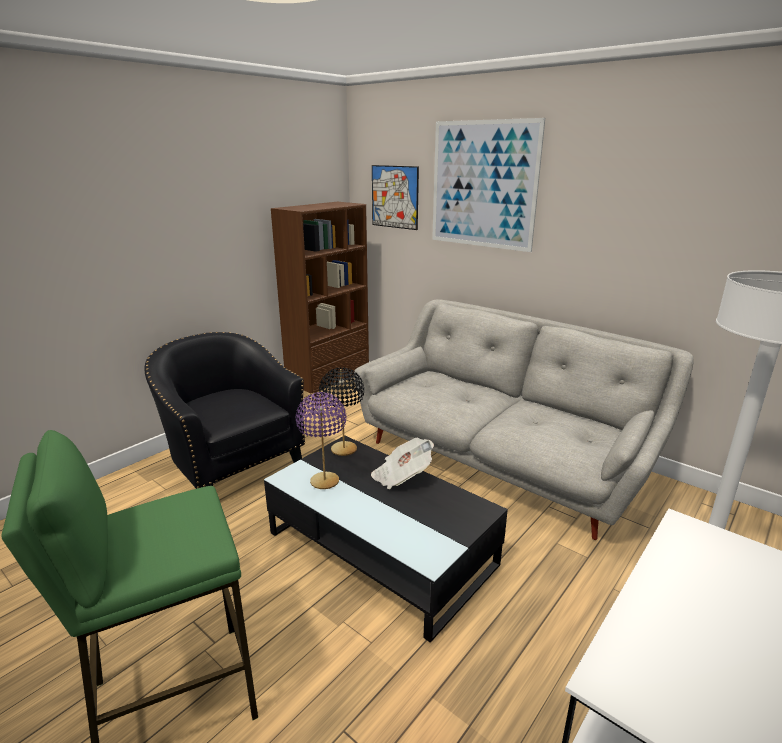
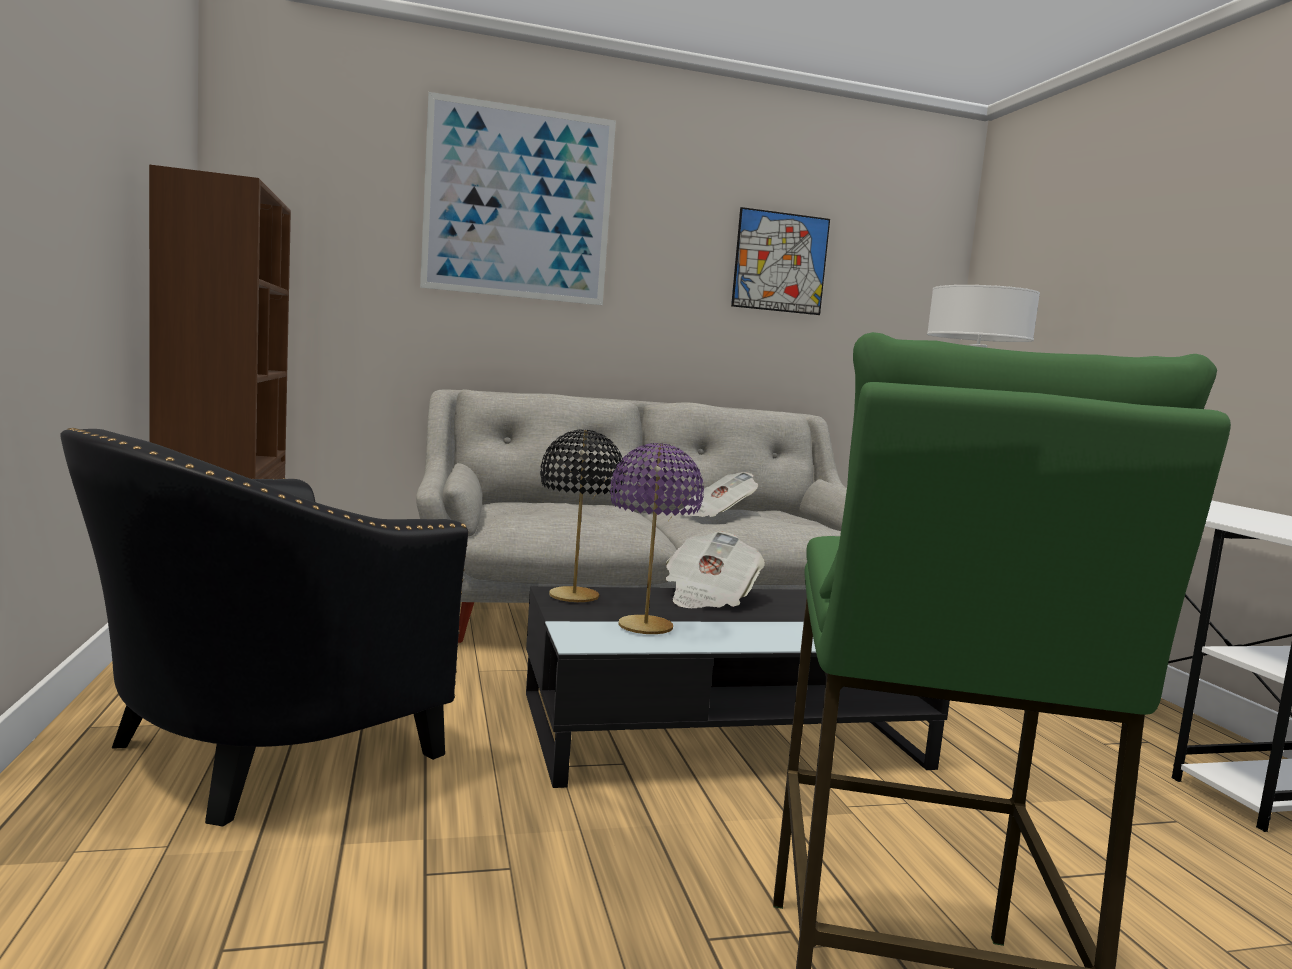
camera: 55 degrees left, 15 degrees down
black armchair [145,332,305,489] -> black armchair turned 45 degrees counterclockwise [60,428,469,827]
picture [372,165,419,230] -> picture moved to [731,207,830,315]
none -> newspaper [679,472,758,517]

